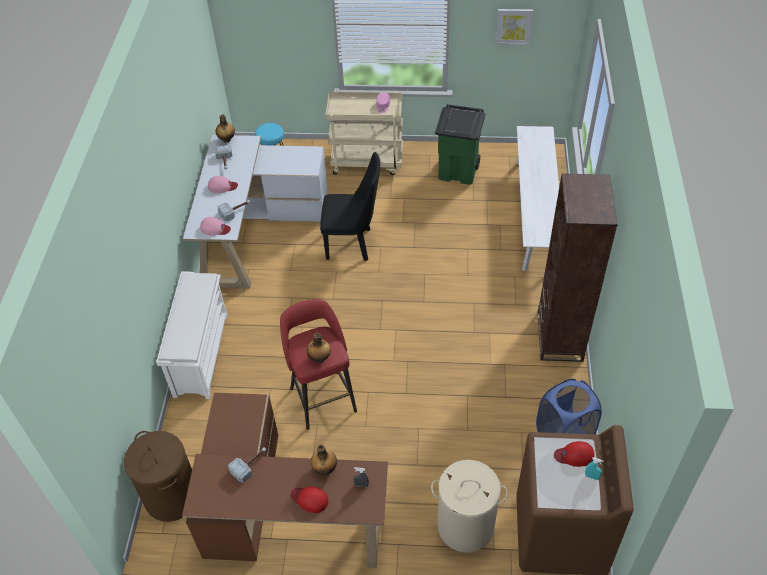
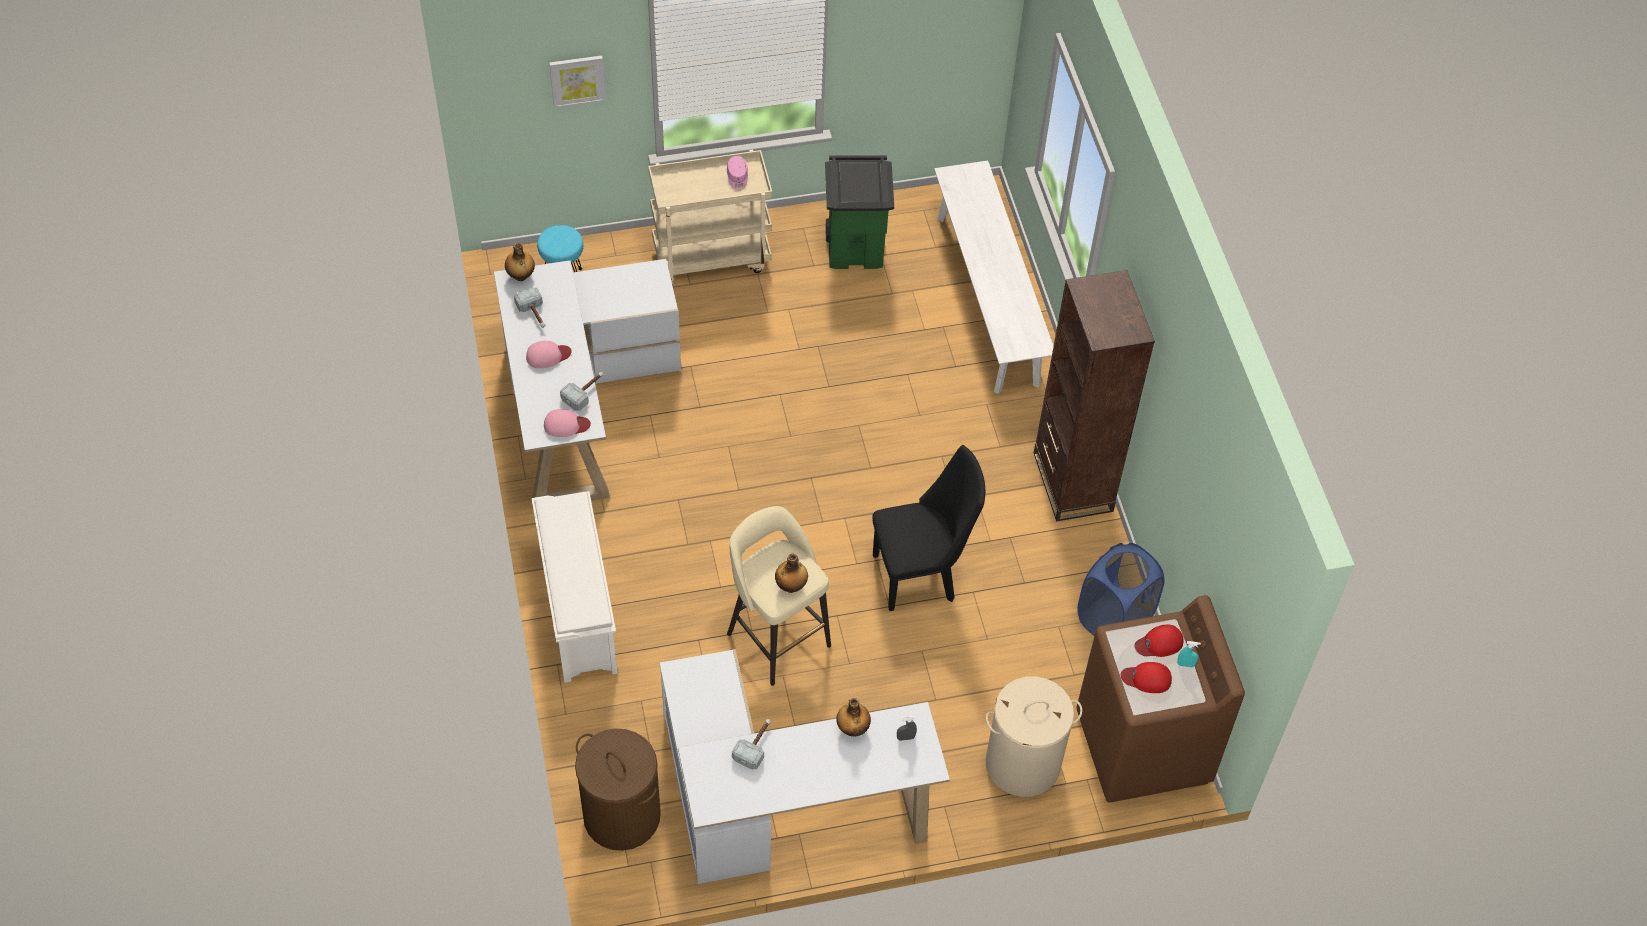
camera: 20 degrees left, 5 degrees up
brown desk [182,393,388,568] -> white desk [660,649,950,884]
red stool [280,299,357,430] -> beige stool [727,506,831,686]
red cap [291,487,328,513] -> red cap moved to [1121,662,1172,693]
black chair [320,152,380,261] -> black chair moved to [872,445,986,611]
picture [495,9,533,45] -> picture moved to [549,55,606,109]

